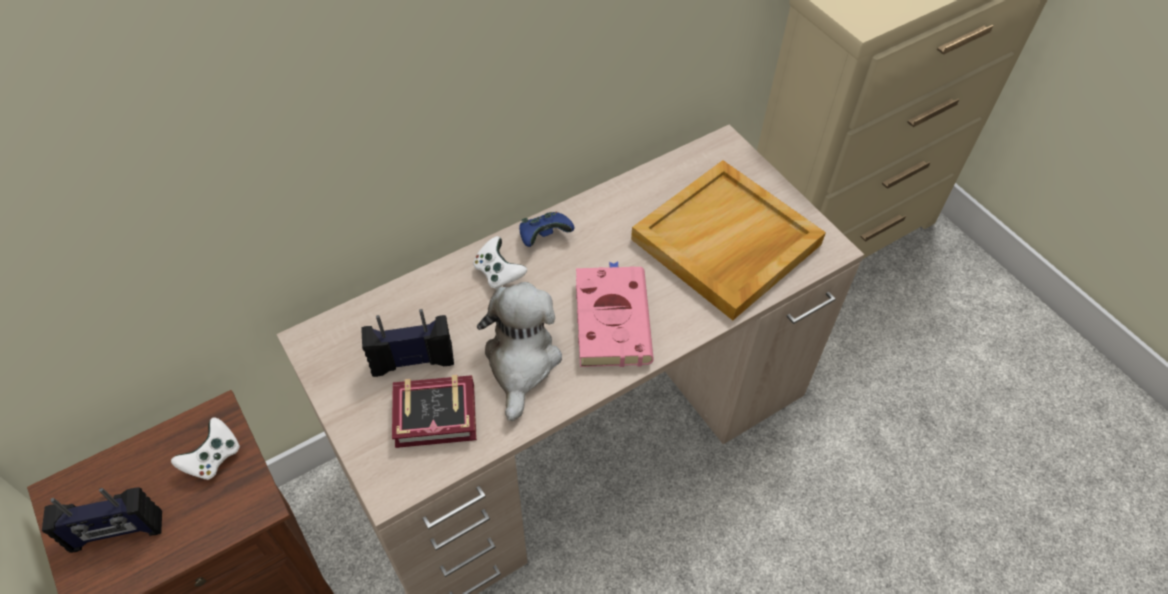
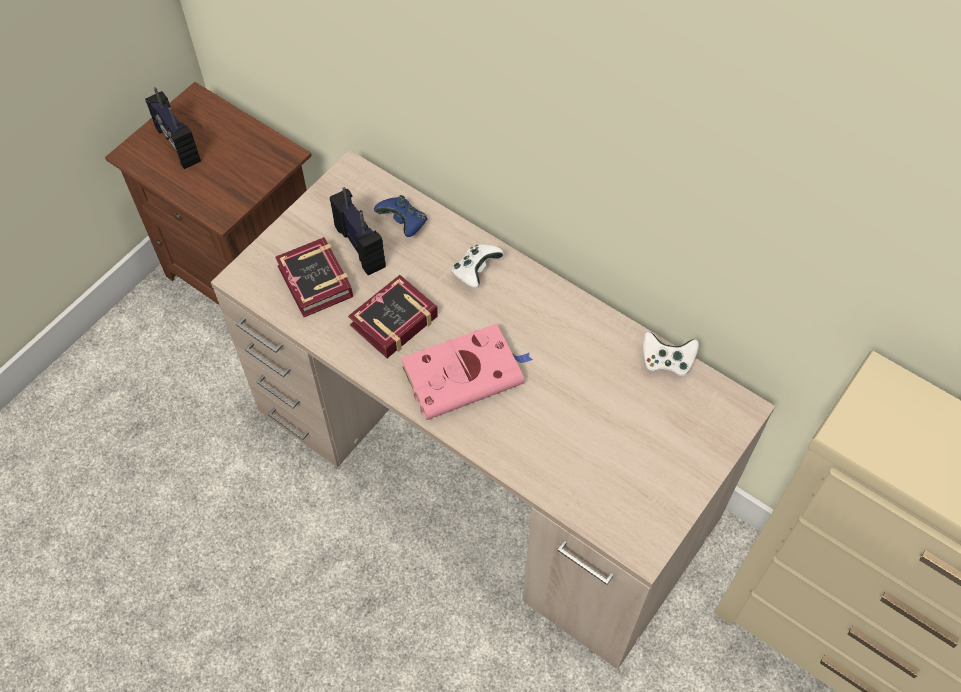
camera: 70 degrees right, 5 degrees up
white game controller [171,417,240,480] -> white game controller moved to [643,331,699,376]
plush toy [477,282,562,421] -> book [348,275,438,358]
blue game controller [519,212,574,247] -> blue game controller moved to [374,195,427,237]
beige tray [631,160,826,320] -> none

